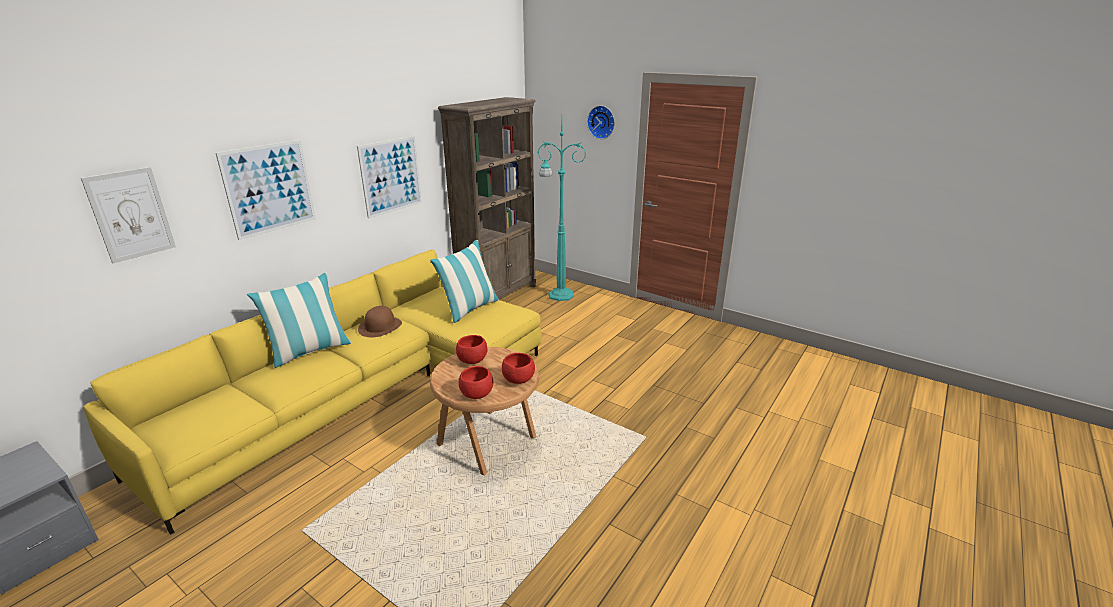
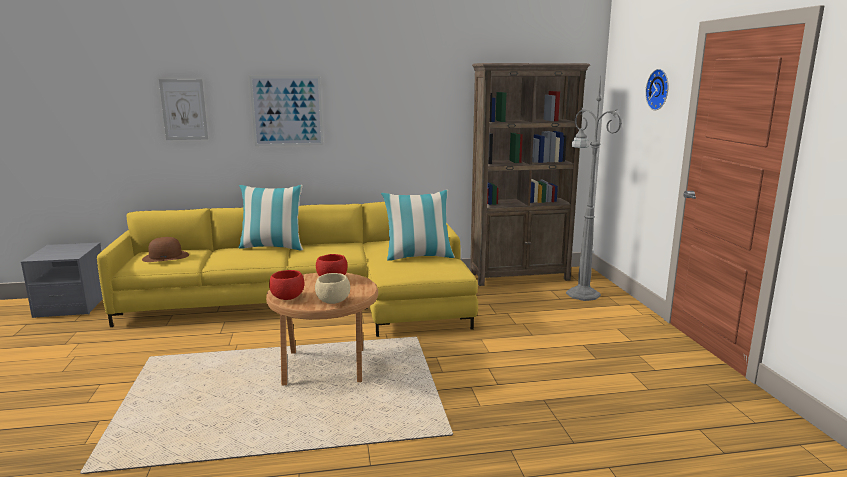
camera: 45 degrees right, 10 degrees down
picture [357,136,422,219] -> none
brown hat [358,306,402,337] -> brown hat moved to [142,237,189,262]
red bowl [502,353,535,384] -> beige bowl [315,273,350,304]
turquoise floor lamp [538,122,586,301] -> grey floor lamp [566,78,622,301]

